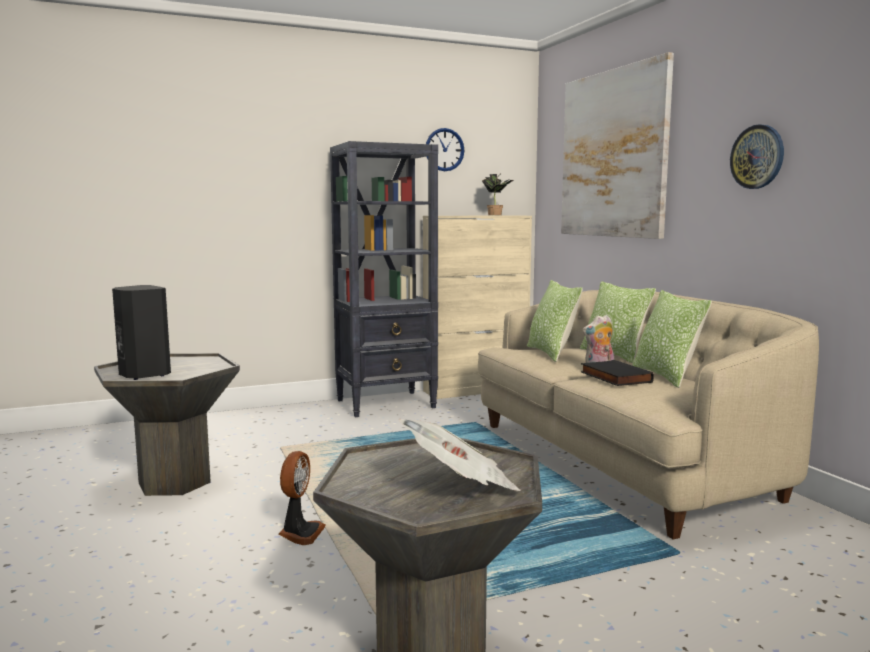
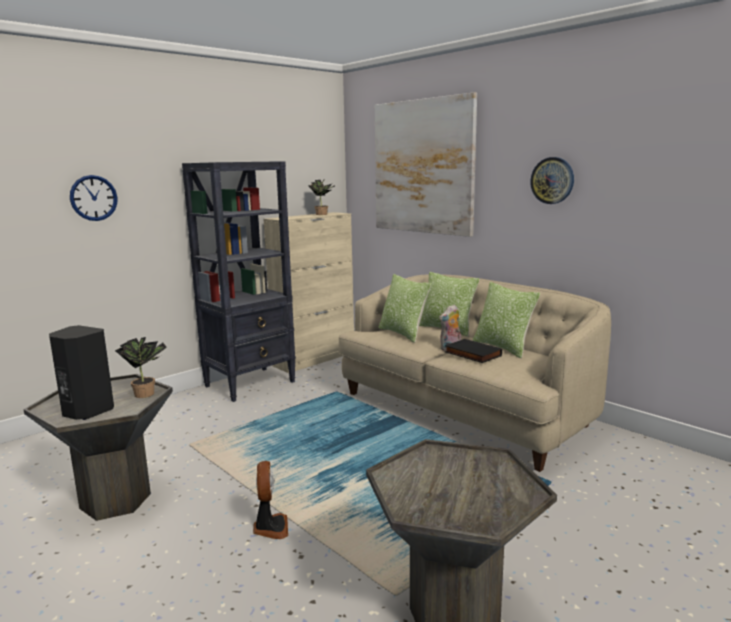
camera: 20 degrees left, 5 degrees up
newspaper [399,419,521,491] -> none
wall clock [426,128,464,171] -> wall clock moved to [70,175,117,221]
none -> potted plant [115,337,167,398]

